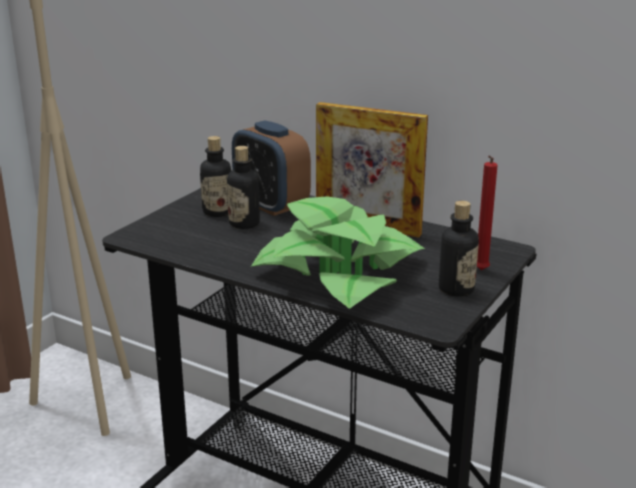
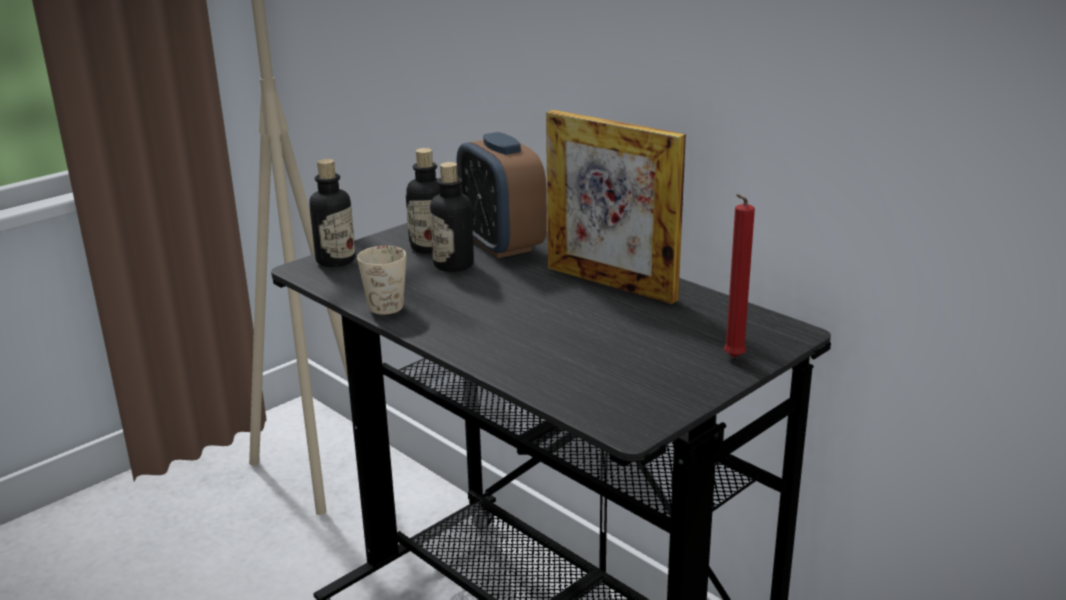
camera: 15 degrees right, 0 degrees up
potted plant [251,196,425,309] -> none
bottle [439,200,479,297] -> bottle moved to [309,159,356,267]
none -> beige mug [357,246,406,314]

